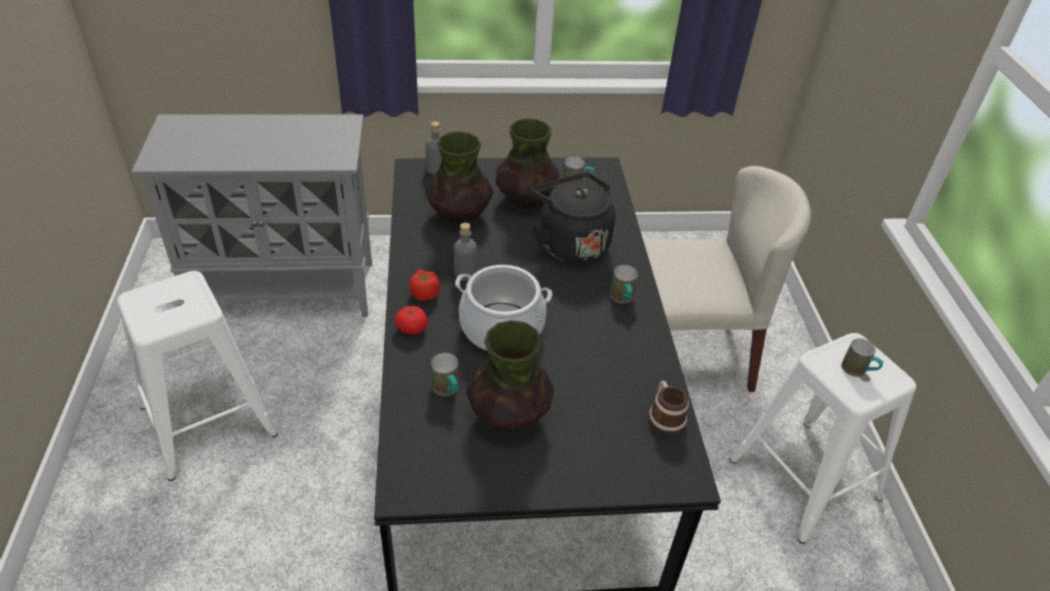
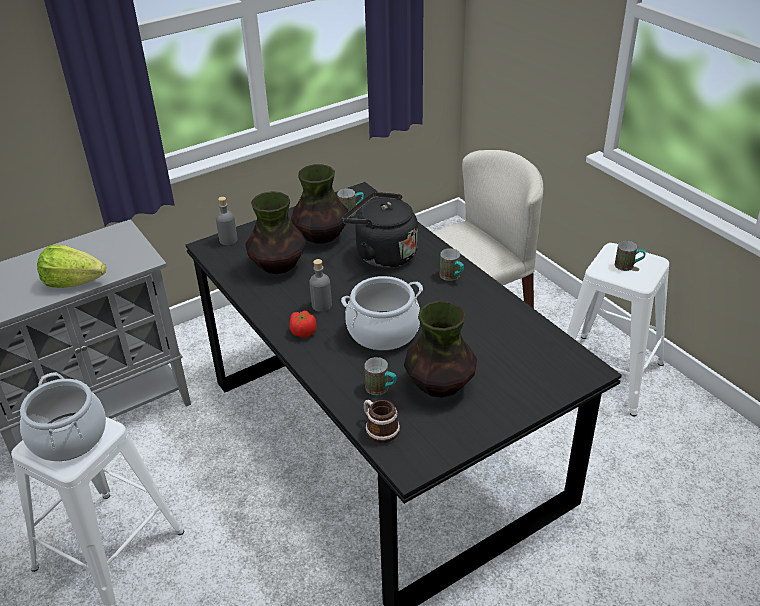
camera: 25 degrees left, 5 degrees down
tomato [395,306,428,335] -> none
mug [649,381,689,434] -> mug moved to [364,400,400,443]
none -> cooking pot [20,372,106,461]
none -> lettuce [37,245,106,288]

